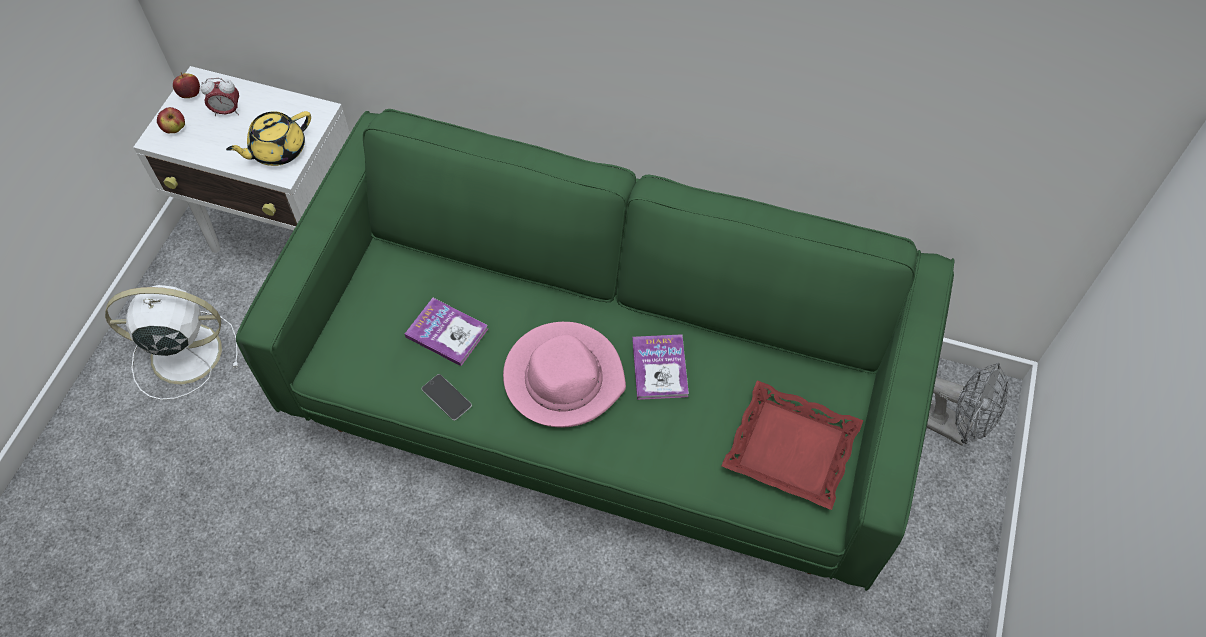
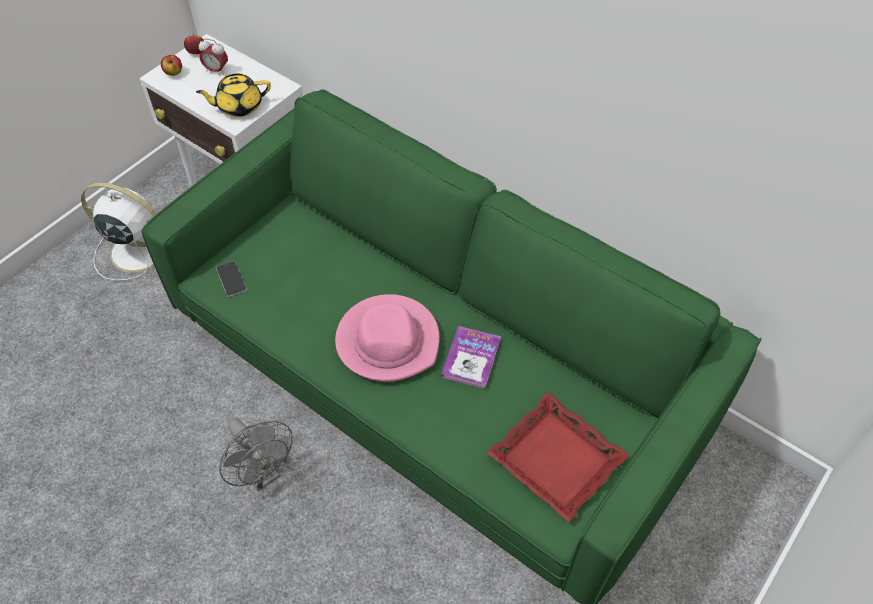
camera: 20 degrees right, 5 degrees down
book [405,298,488,366] -> none
phone [421,374,472,421] -> phone moved to [216,261,247,297]
grey fan [927,363,1008,446] -> grey fan moved to [219,418,293,491]

